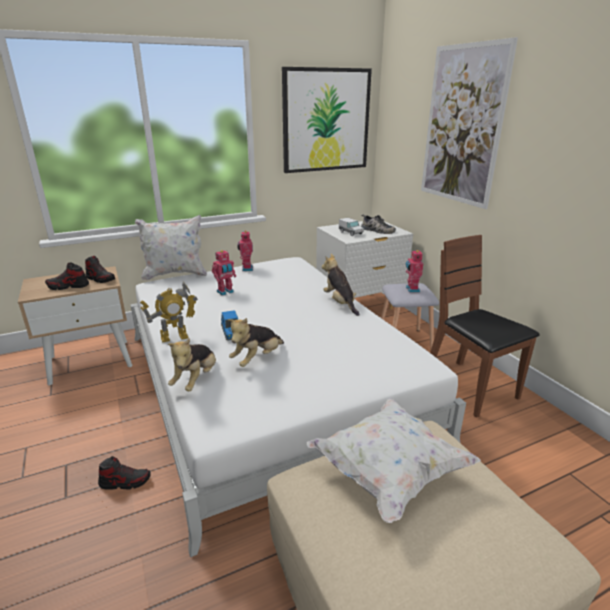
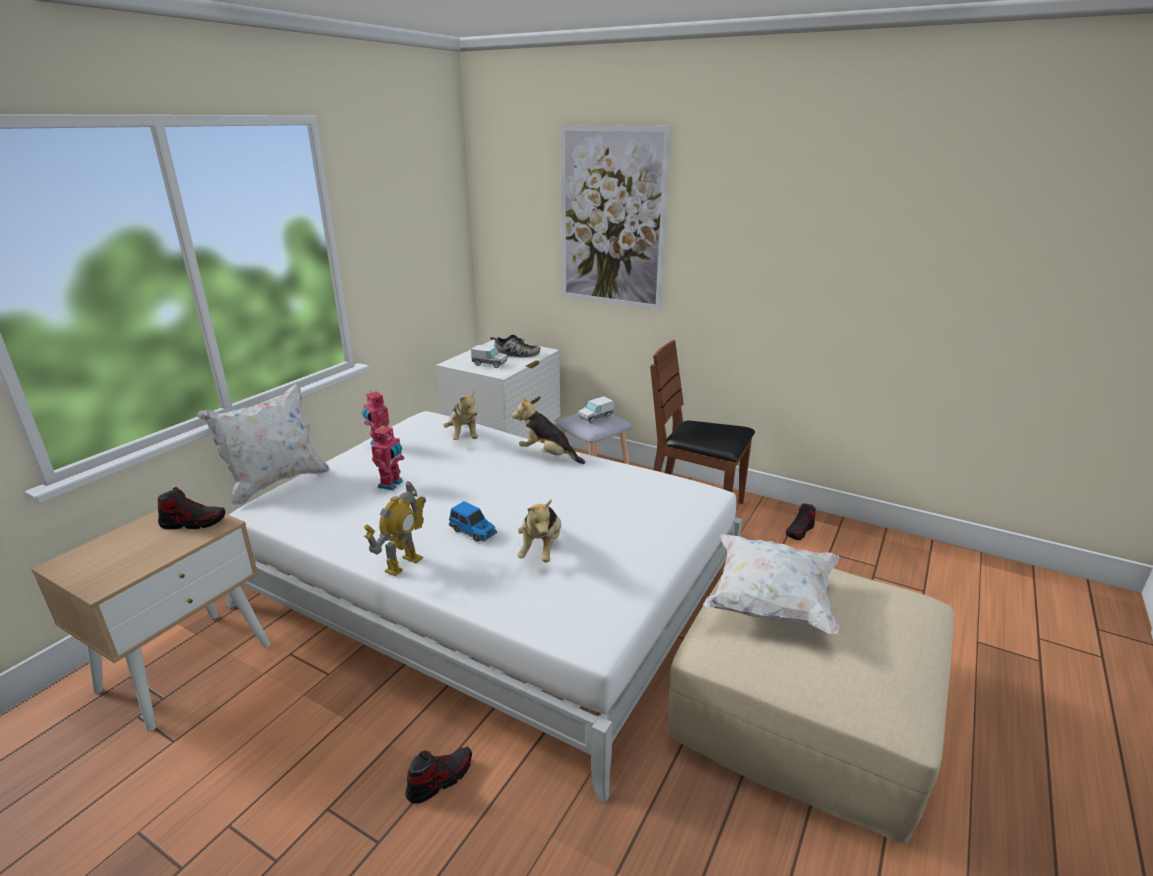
camera: 35 degrees left, 0 degrees up
shoe [45,263,89,290] -> shoe moved to [786,503,816,540]
plush toy [168,338,216,391] -> plush toy moved to [443,390,478,440]
picture [282,67,372,173] -> none
toy robot [406,250,423,292] -> toy truck [578,396,614,423]

